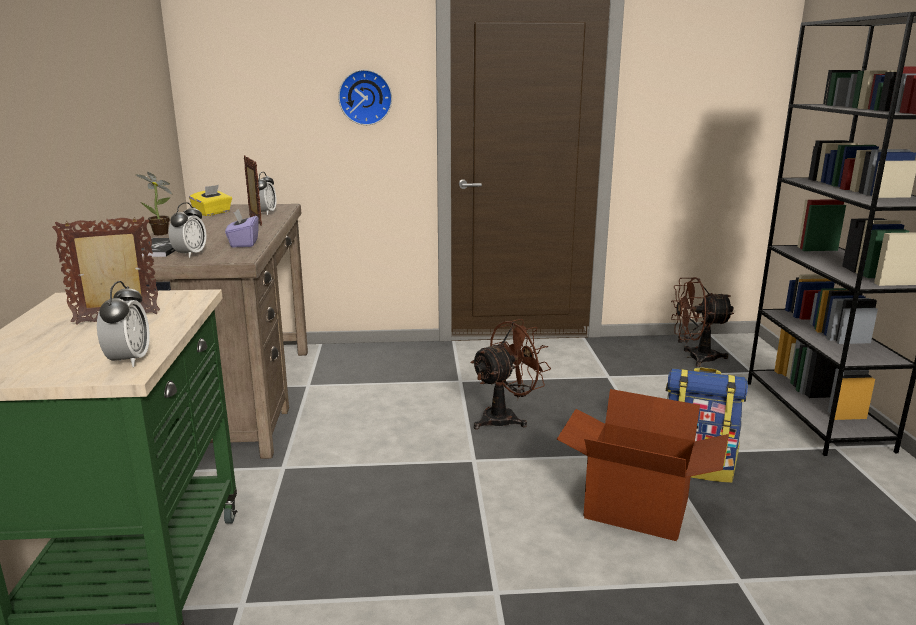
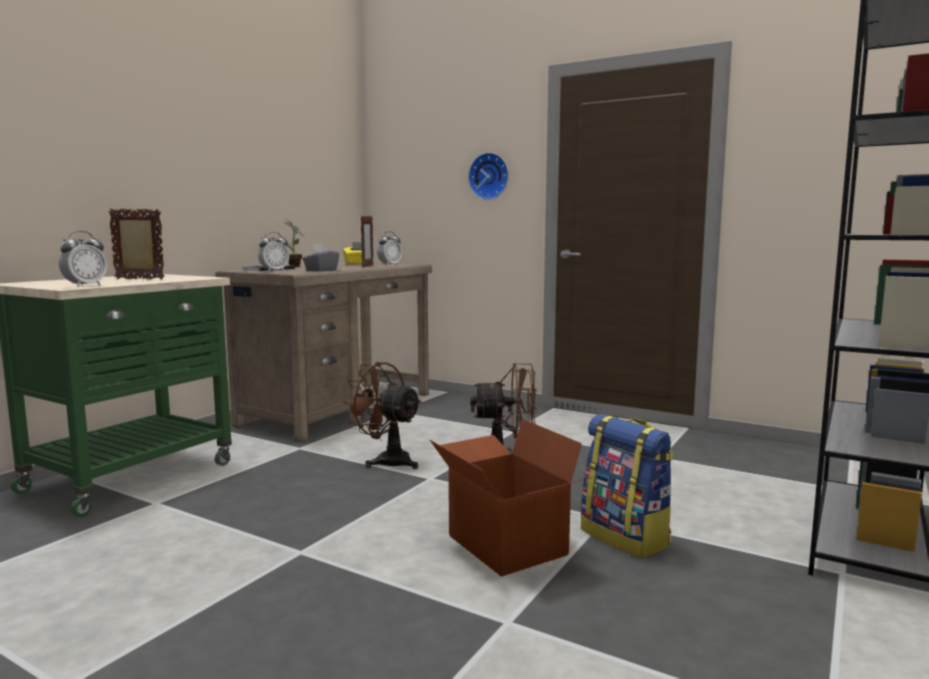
camera: 35 degrees right, 10 degrees down
purple tissue box [225,209,259,247] -> grey tissue box [302,244,339,272]
brown fan [671,277,734,367] -> brown fan moved to [342,362,422,469]

